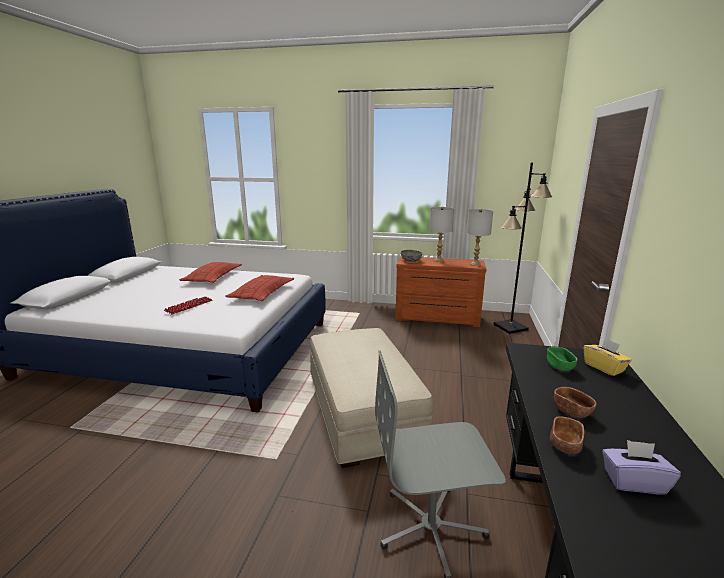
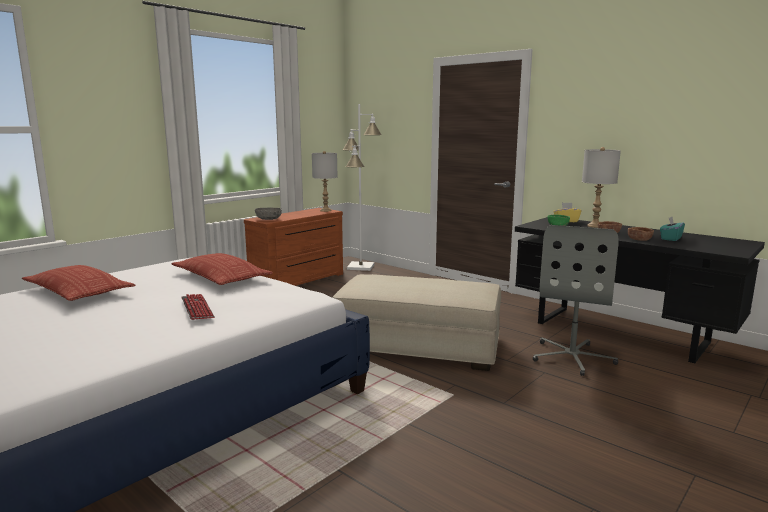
camera: 60 degrees left, 5 degrees down
grey table lamp [429,206,454,262] -> grey table lamp moved to [582,147,621,228]
black floor lamp [494,162,552,334] -> white floor lamp [343,104,382,271]
purple tissue box [602,440,681,495] -> turquoise tissue box [660,217,685,241]

